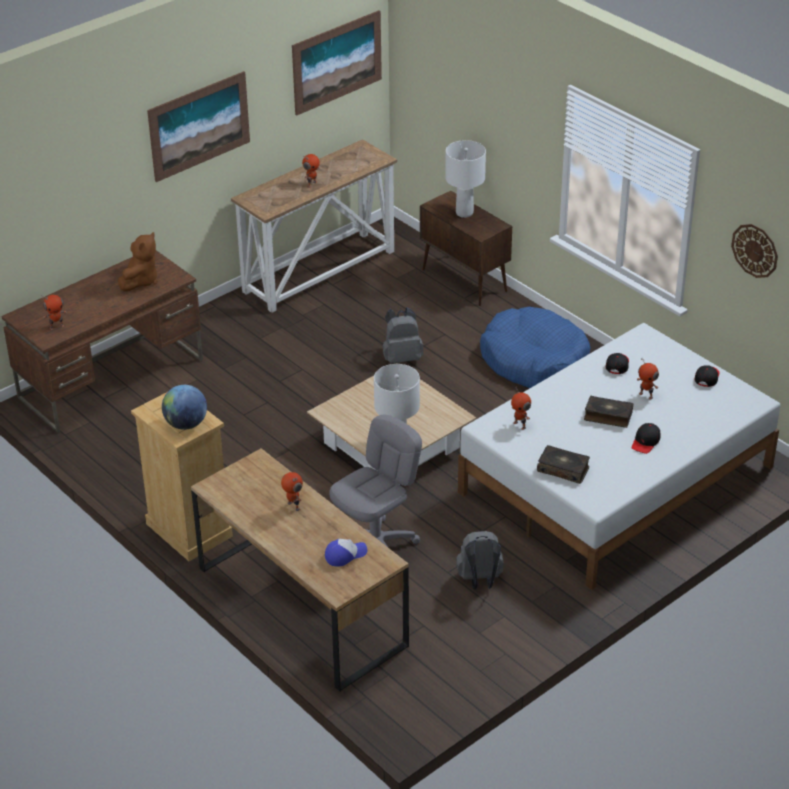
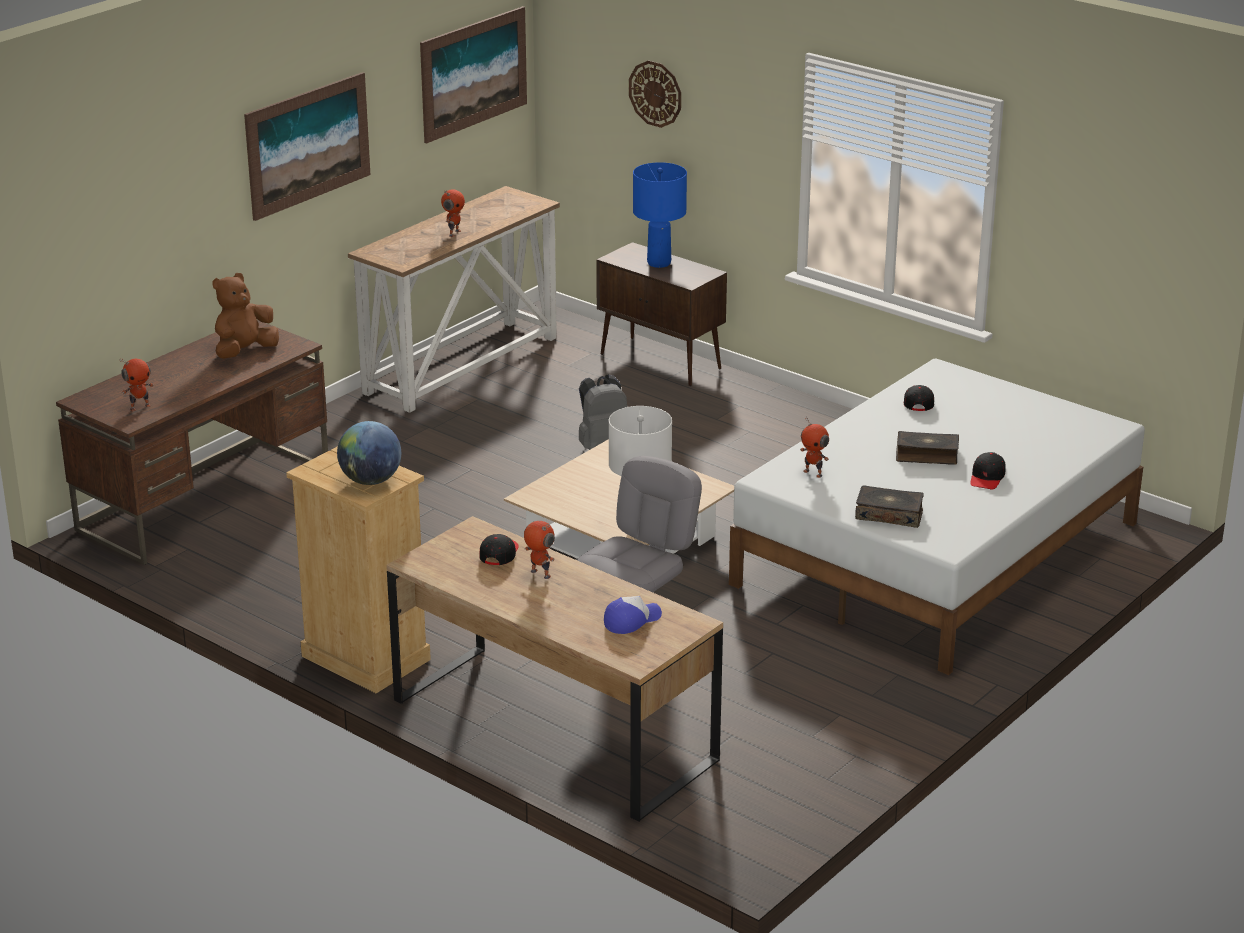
camera: 10 degrees left, 10 degrees down
brown plush toy [118,232,157,291] -> brown plush toy turned 150 degrees counterclockwise [212,273,279,359]
white table lamp [445,140,486,218] -> blue table lamp [633,162,687,268]
grey backpack [457,531,504,590] -> none
blue dog bed [480,307,591,388] -> none
toy robot [637,359,659,400] -> none
black cap [695,365,719,387] -> black cap moved to [479,534,519,565]
wall clock [731,224,778,278] -> wall clock moved to [629,60,681,128]

